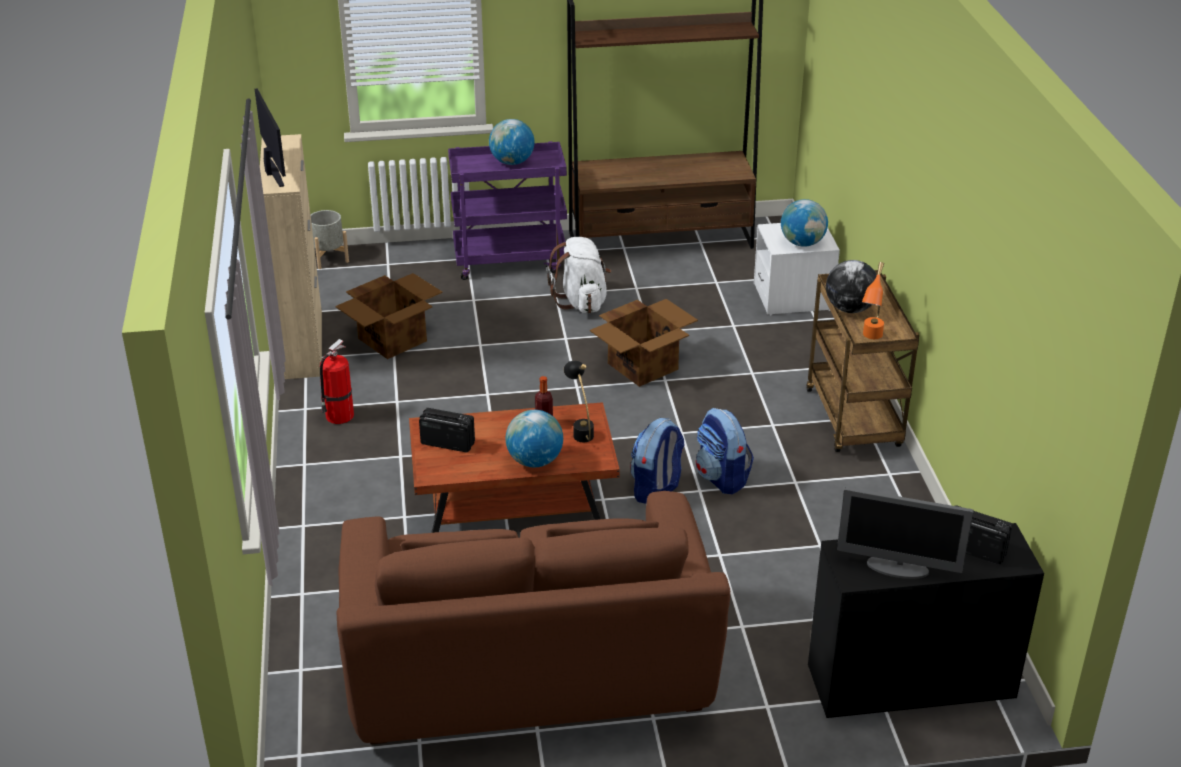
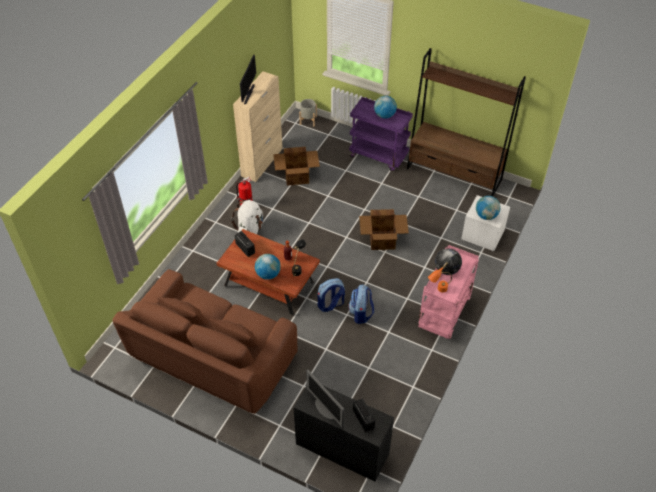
camera: 35 degrees right, 15 degrees up
white backpack [547,237,611,313] -> white backpack moved to [231,200,263,234]
brown cart [806,270,919,452] -> pink cart [418,245,479,339]

